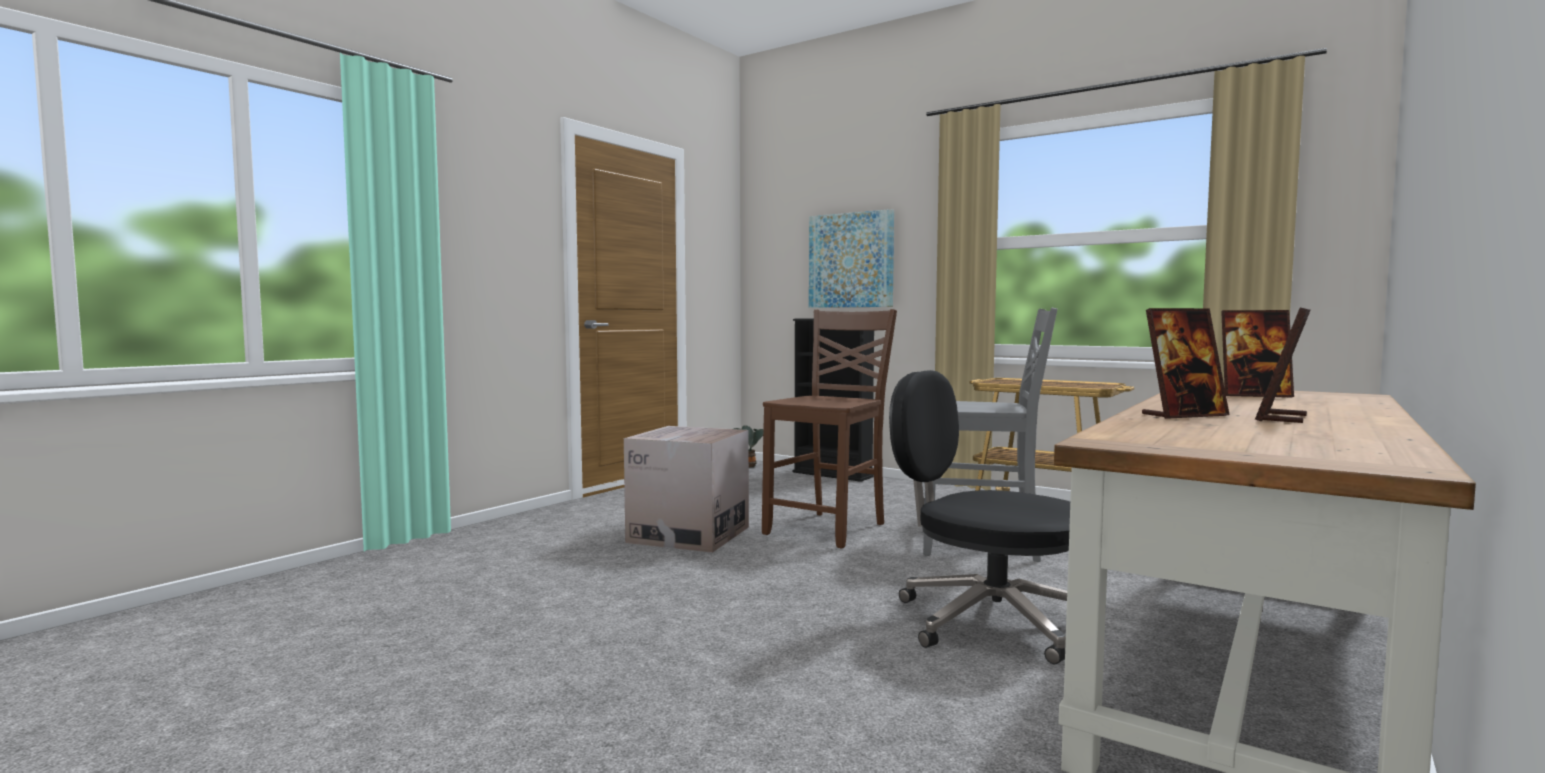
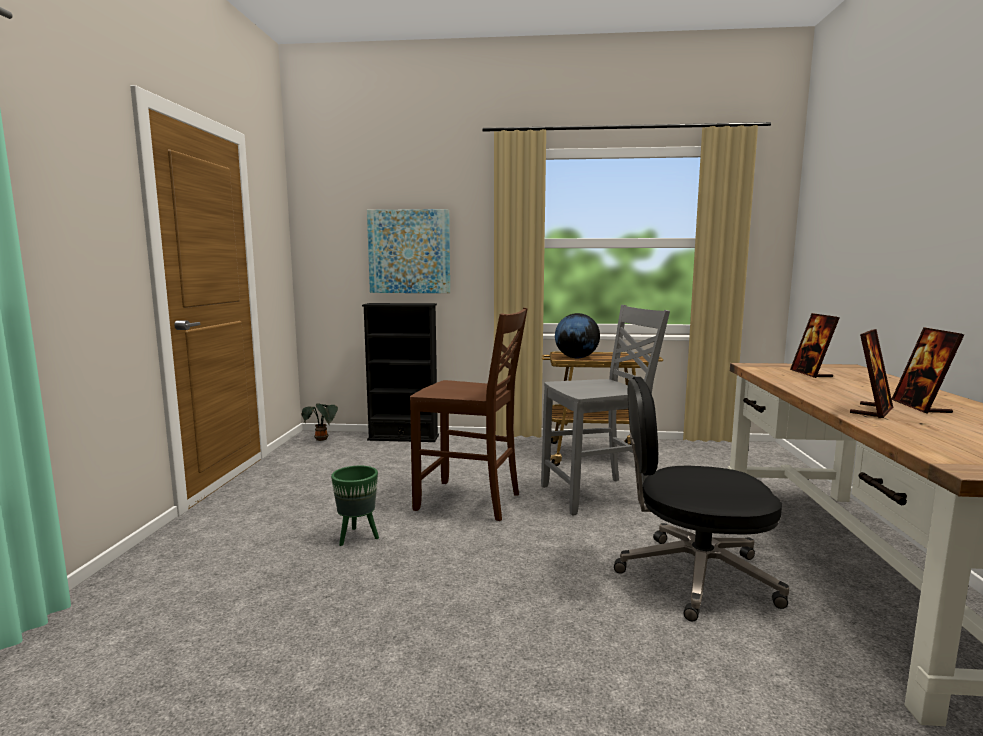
camera: 30 degrees left, 5 degrees up
cardboard box [624,426,749,553] -> green planter [331,466,379,546]
brown chair [762,309,897,549] -> brown chair turned 105 degrees clockwise [410,308,528,521]
picture frame [1221,310,1294,397] -> picture frame turned 105 degrees clockwise [790,313,840,378]
none -> globe [555,313,600,358]

